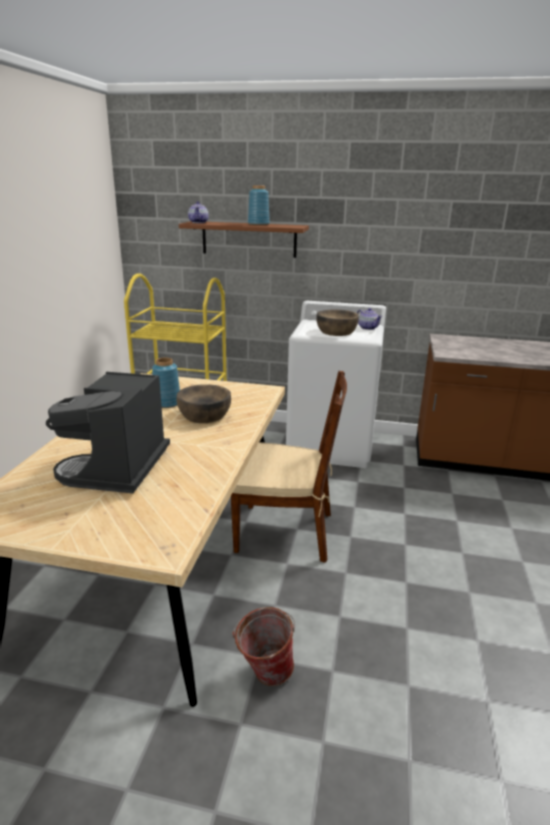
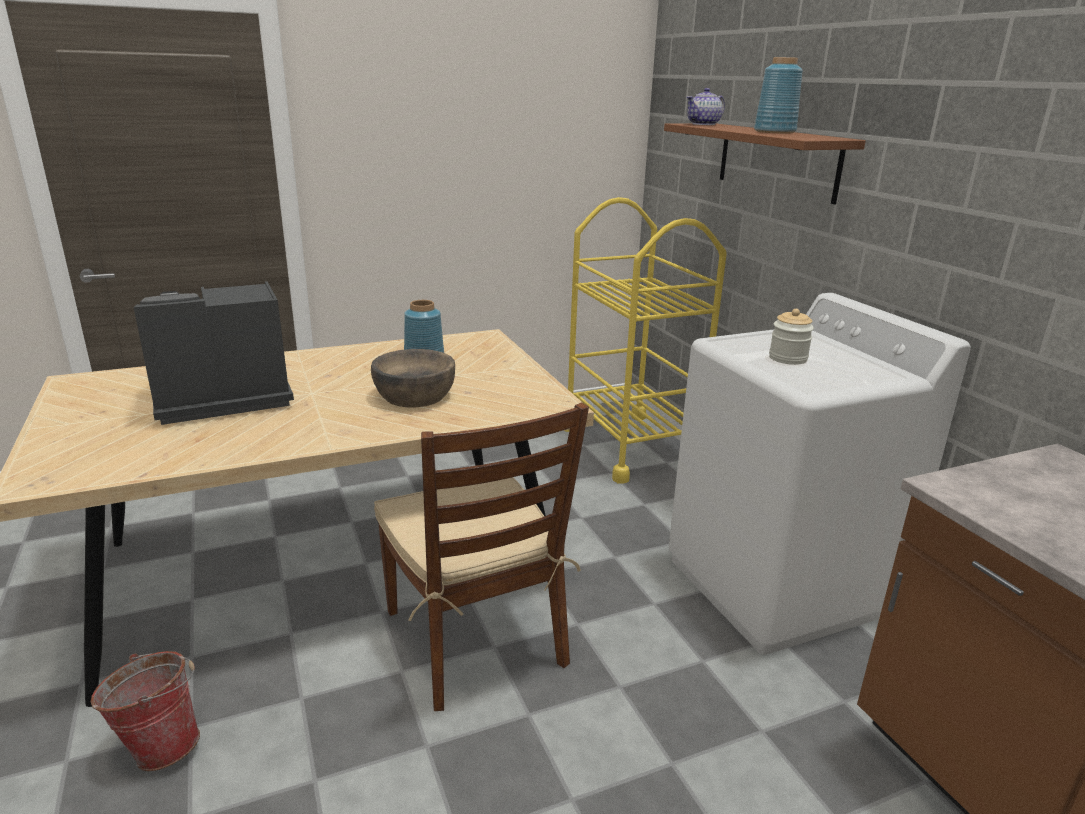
camera: 55 degrees right, 0 degrees up
brown bowl [316,309,359,336] -> jar [769,309,814,365]
teapot [357,308,382,330] -> none

